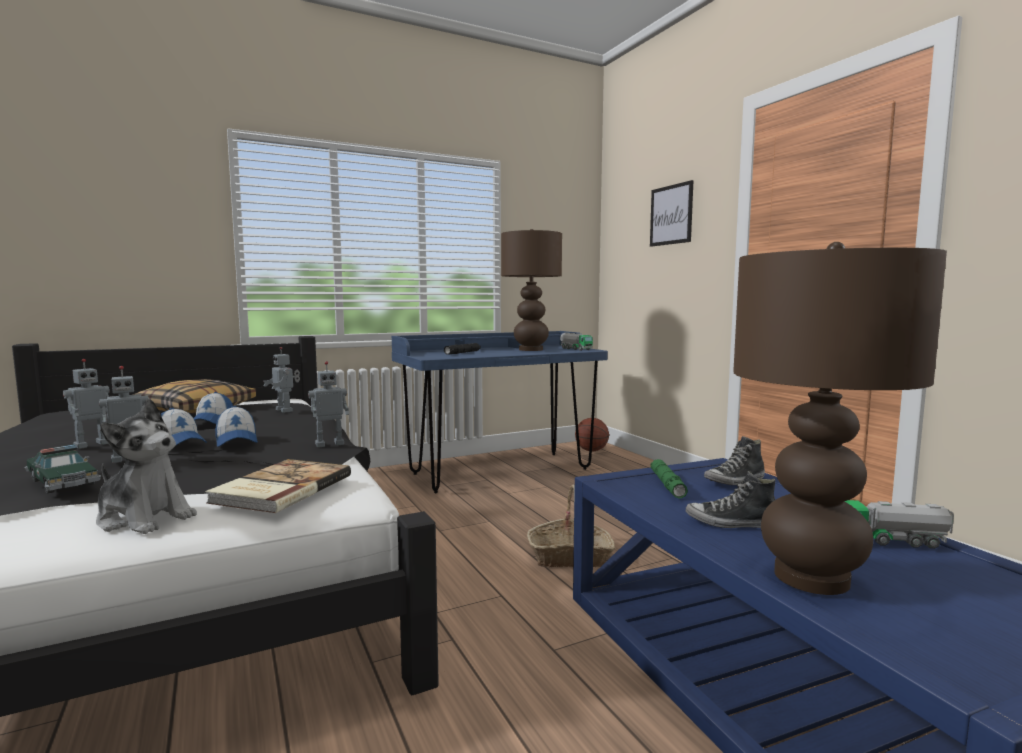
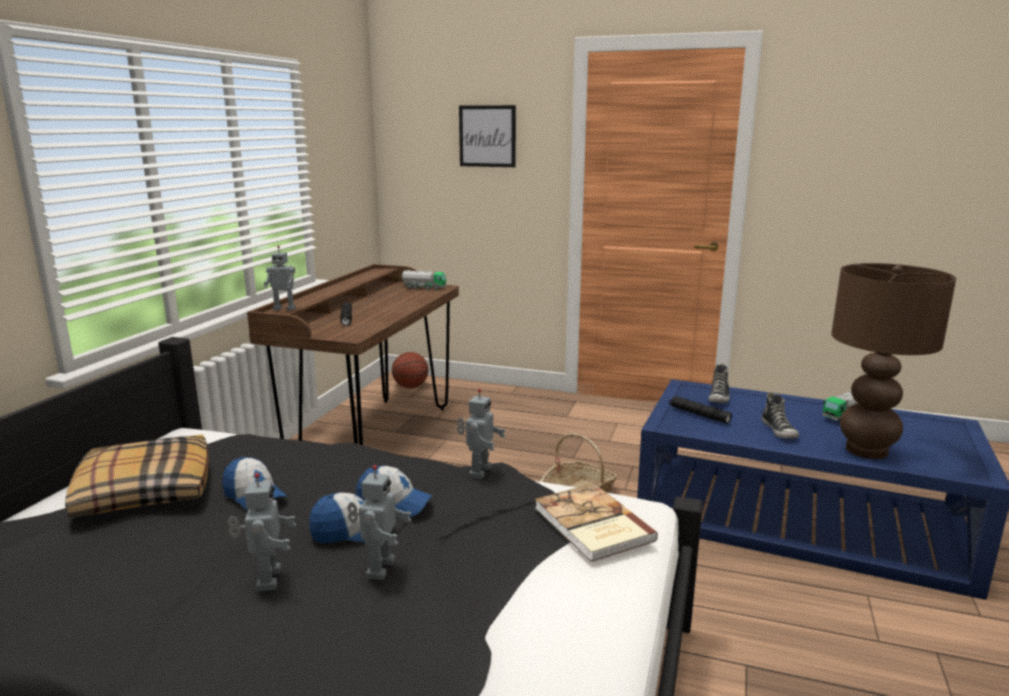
camera: 45 degrees left, 10 degrees up
toy car [24,445,101,494] -> none
plush toy [96,398,197,534] -> none
toy robot [263,347,300,413] -> toy robot moved to [264,245,296,311]
blue desk [392,331,608,493] -> brown desk [247,264,459,445]
brown table lamp [501,229,562,351] -> none
green flashlight [650,459,688,498] -> black flashlight [669,396,732,424]
shoe [686,471,776,528] -> shoe turned 60 degrees counterclockwise [762,392,799,439]

